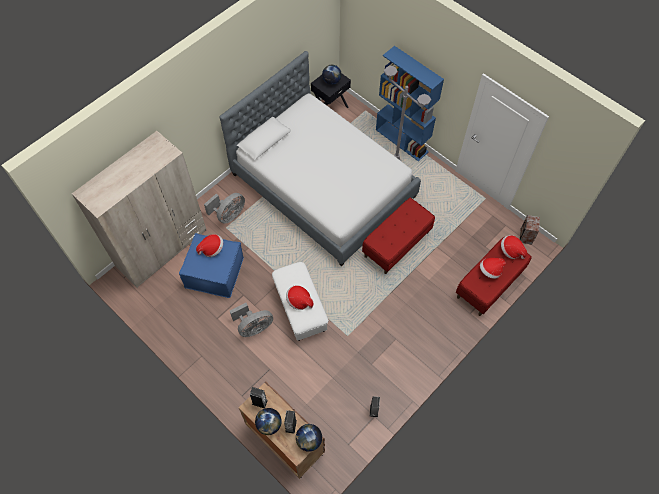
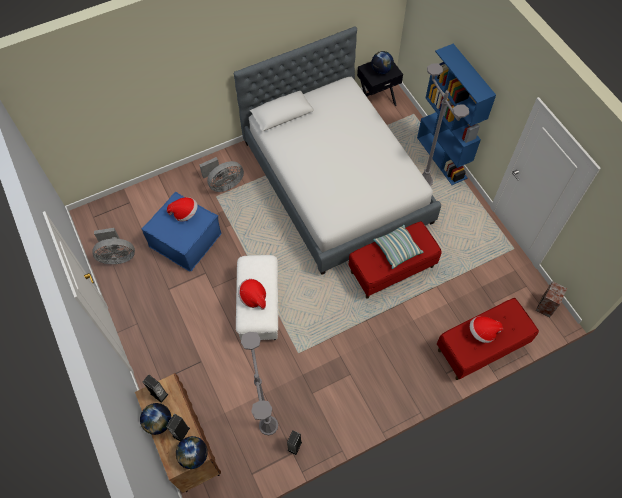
camera: 20 degrees right, 0 degrees up
beige wardrobe [72,131,207,288] -> none
grey fan [230,303,273,337] -> grey fan moved to [92,228,135,264]
hat [501,235,527,259] -> none
none -> grey floor lamp [241,332,278,435]
none -> pillow [373,225,423,269]

